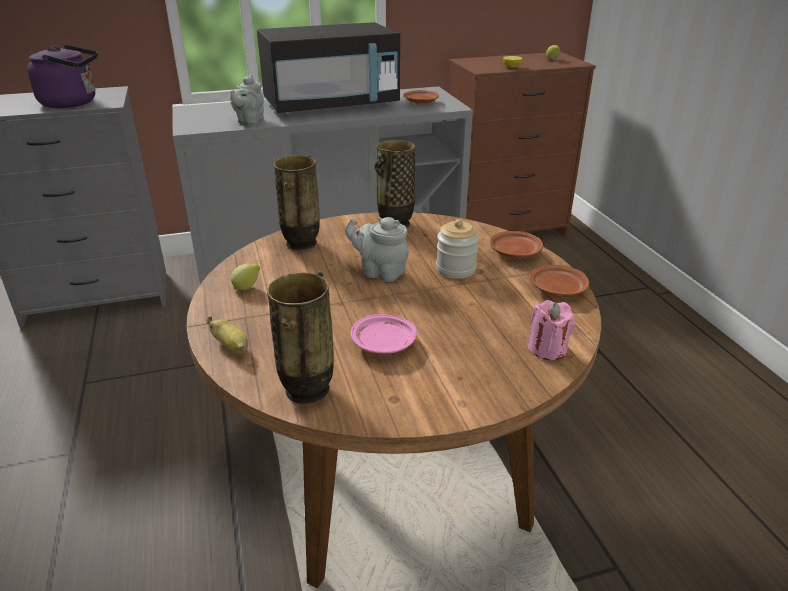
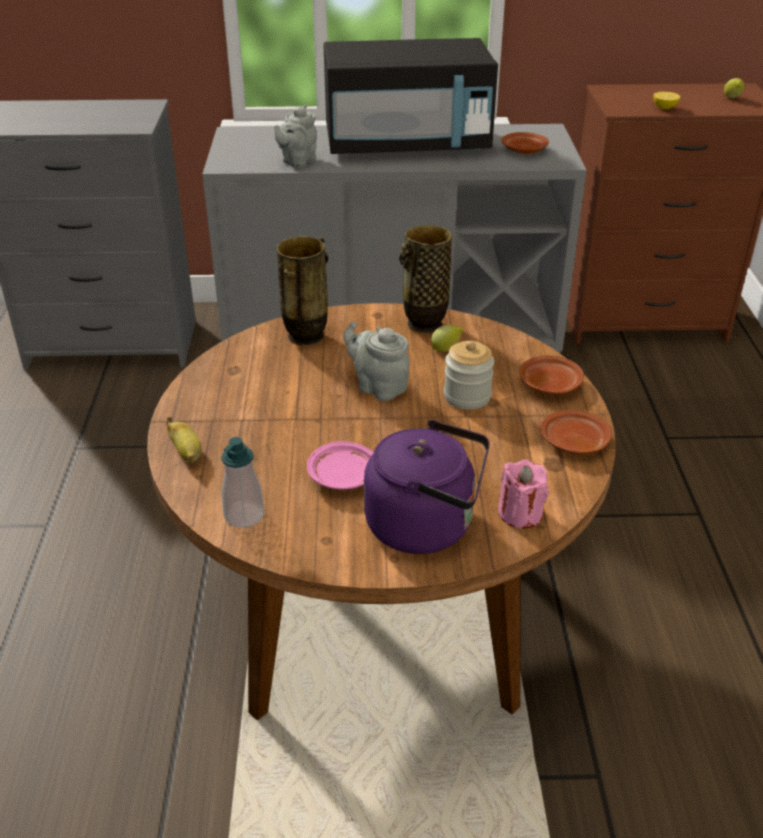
camera: 15 degrees right, 5 degrees up
purple kettle [27,45,98,108] -> purple kettle moved to [364,420,490,554]
lemon [231,264,260,290] -> lemon moved to [431,324,463,352]
vase [267,271,334,405] -> soap dispenser [221,437,264,528]

